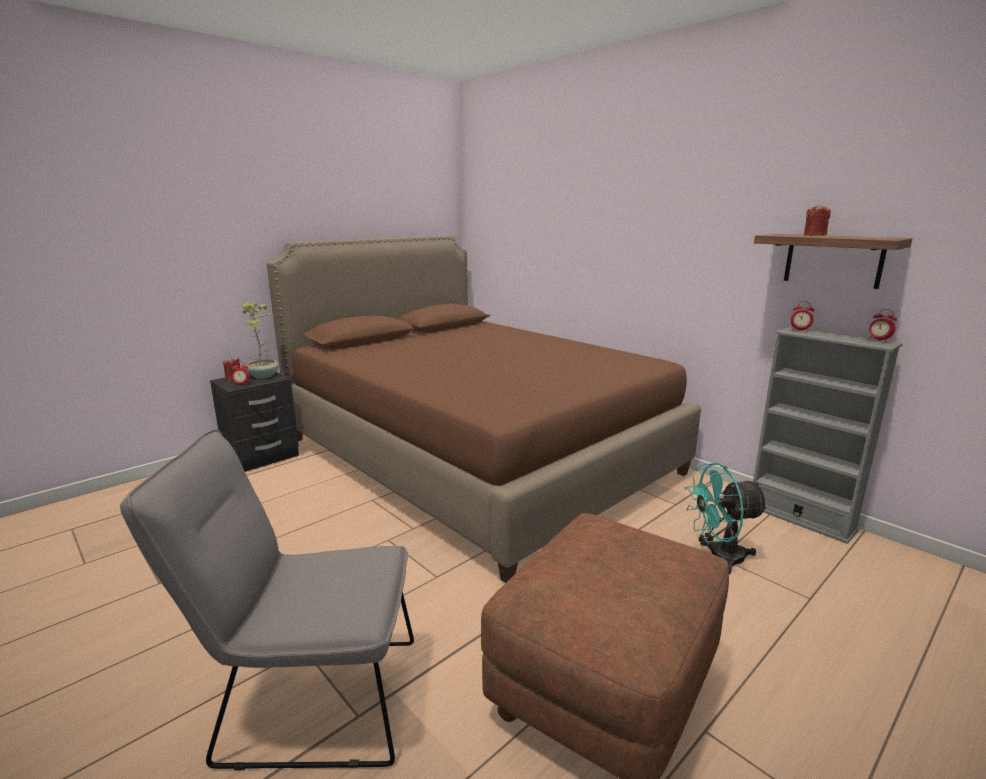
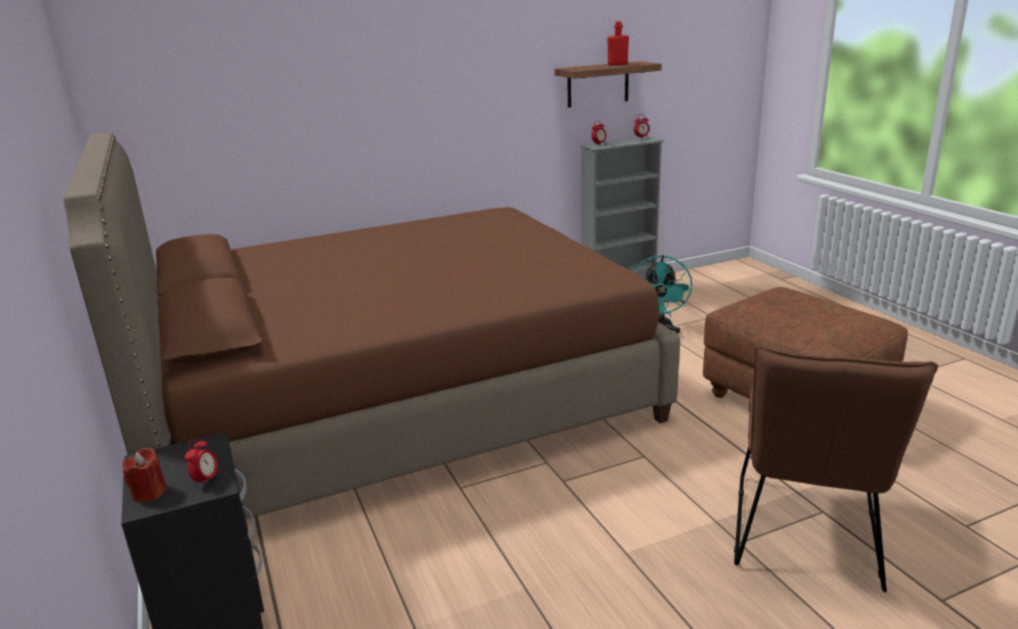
camera: 70 degrees left, 5 degrees up
grey chair [120,429,414,770] -> brown chair [734,345,938,592]
potted plant [242,301,279,379] -> none
red candle [804,204,830,236] -> none
none -> red bottle [607,21,629,65]

